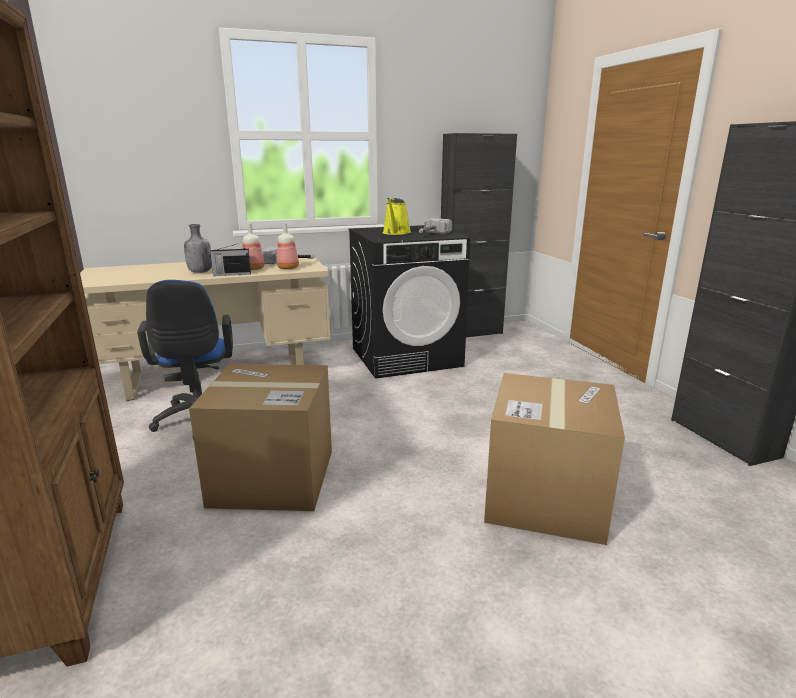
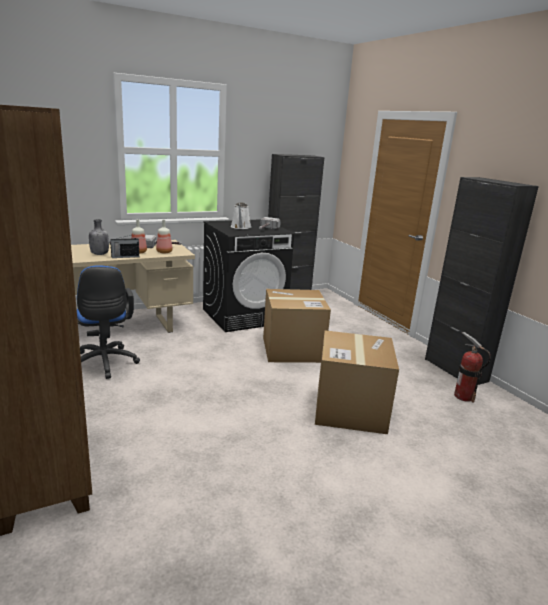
camera: 10 degrees left, 0 degrees up
cardboard box [189,364,332,511] -> cardboard box moved to [263,289,331,363]
yellow watering can [382,198,411,235] -> white watering can [231,203,251,229]
none -> fire extinguisher [454,332,491,403]

